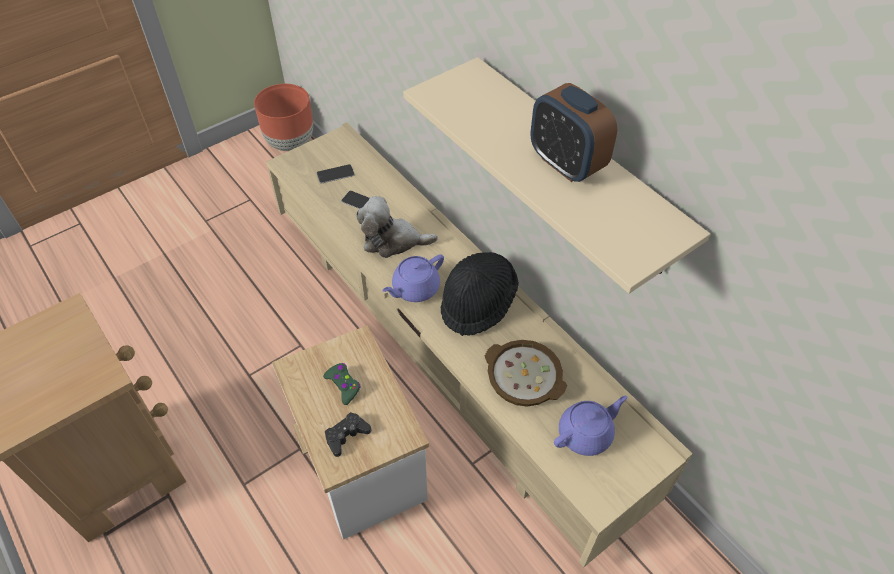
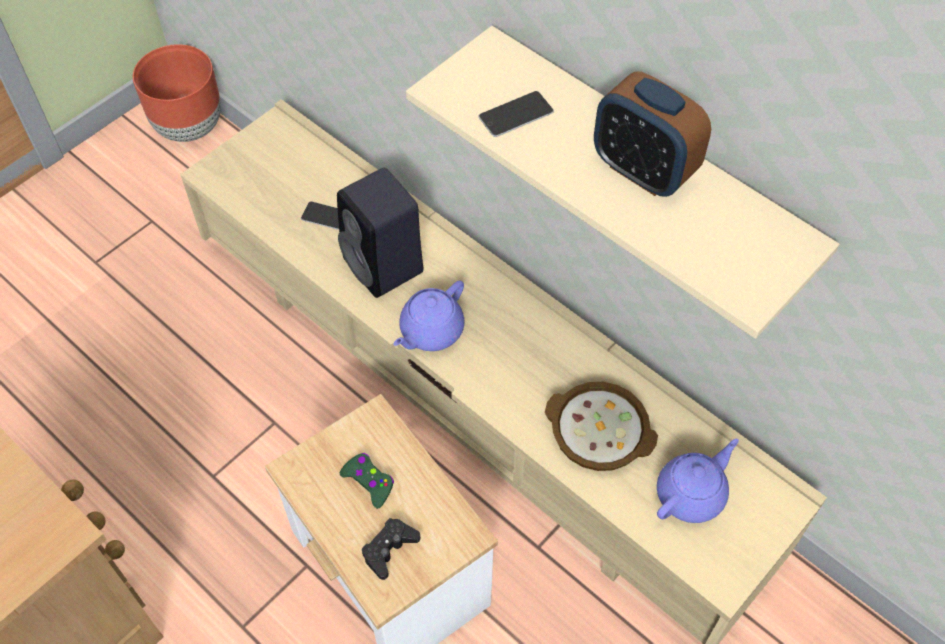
camera: 10 degrees left, 5 degrees up
phone [316,164,355,184] -> phone moved to [479,91,554,137]
plush toy [356,196,438,258] -> black speaker [337,168,423,298]
black hat [441,252,519,336] -> none

